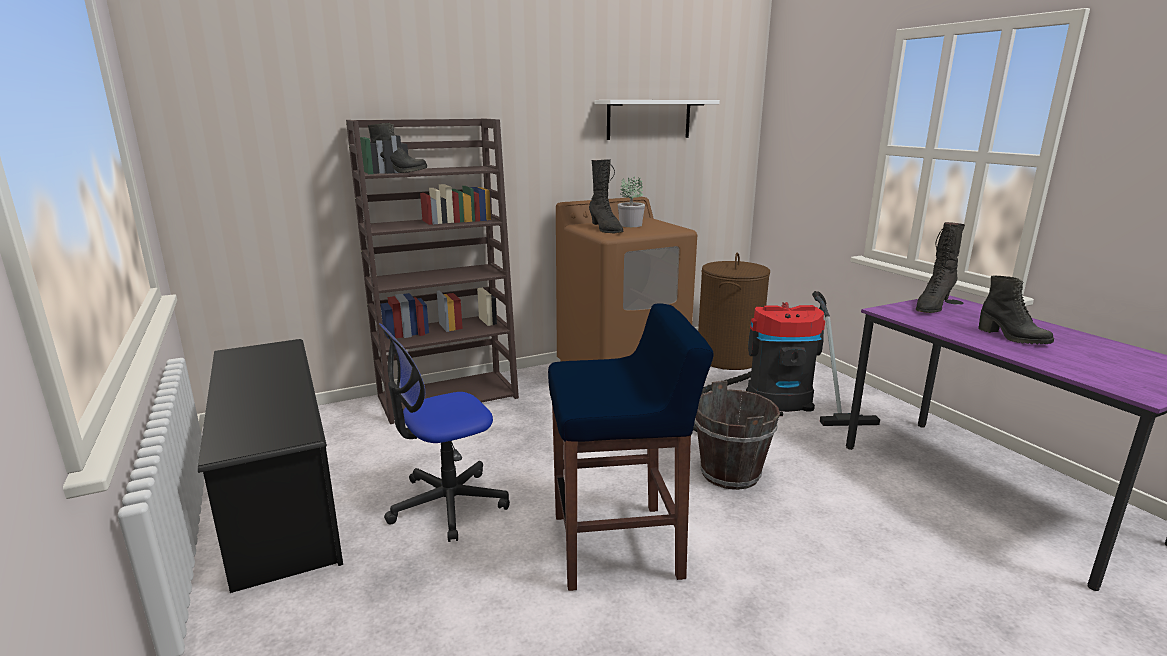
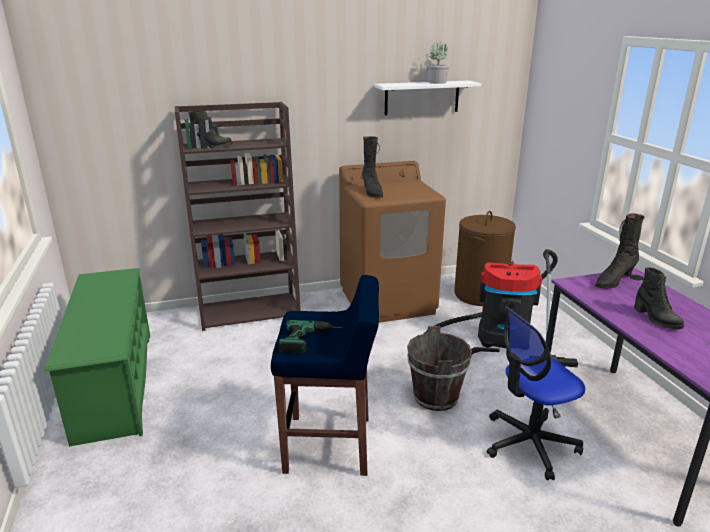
camera: 10 degrees right, 5 degrees up
black shoe rack [198,339,343,593] -> green shoe rack [44,268,150,447]
office chair [379,323,510,542] -> office chair moved to [487,307,585,480]
potted plant [618,176,645,227] -> potted plant moved to [427,42,449,84]
none -> power drill [279,320,343,354]

